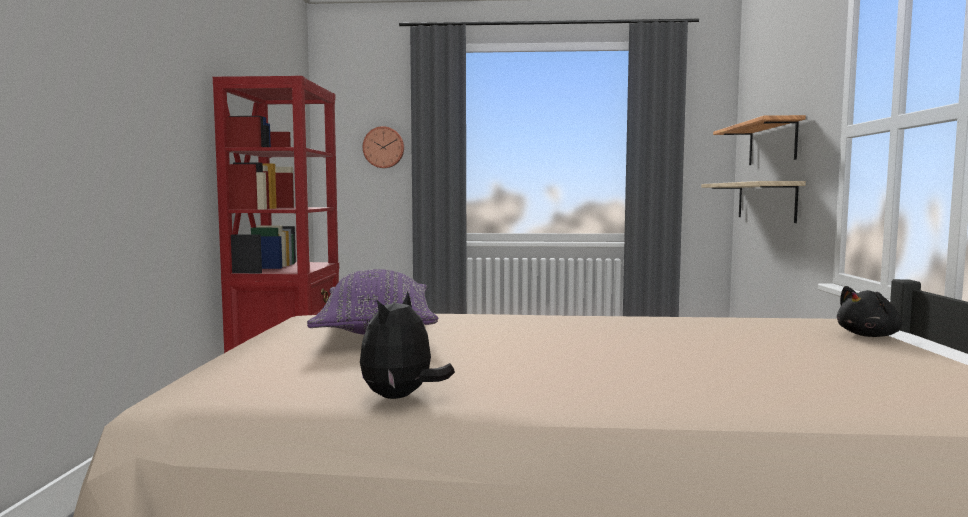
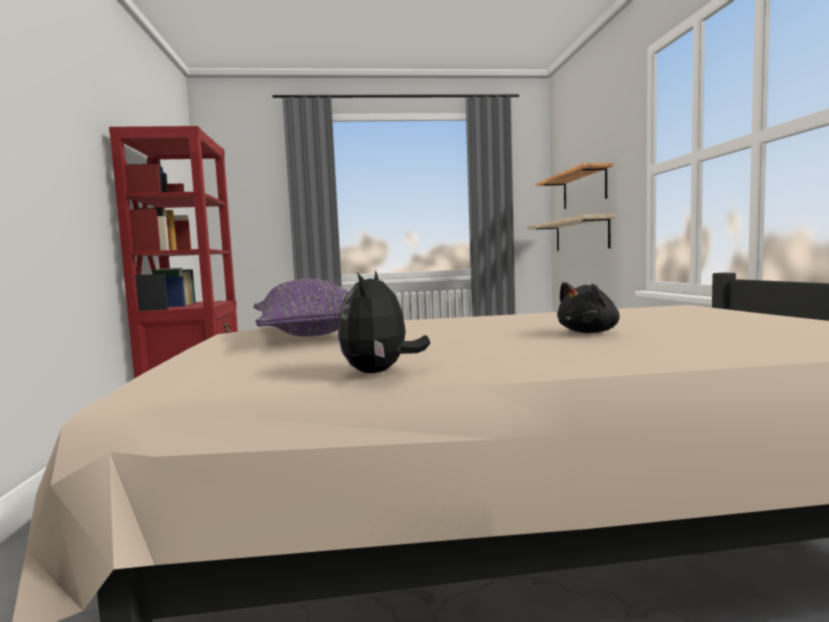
camera: 10 degrees left, 0 degrees up
wall clock [363,126,404,168] -> none
black plush toy [837,286,903,337] -> black plush toy moved to [557,282,620,333]

